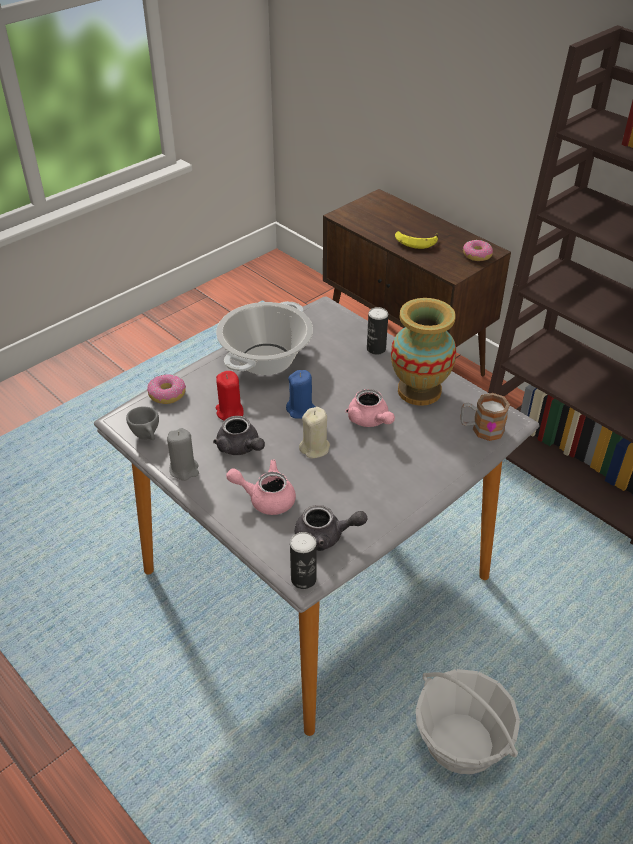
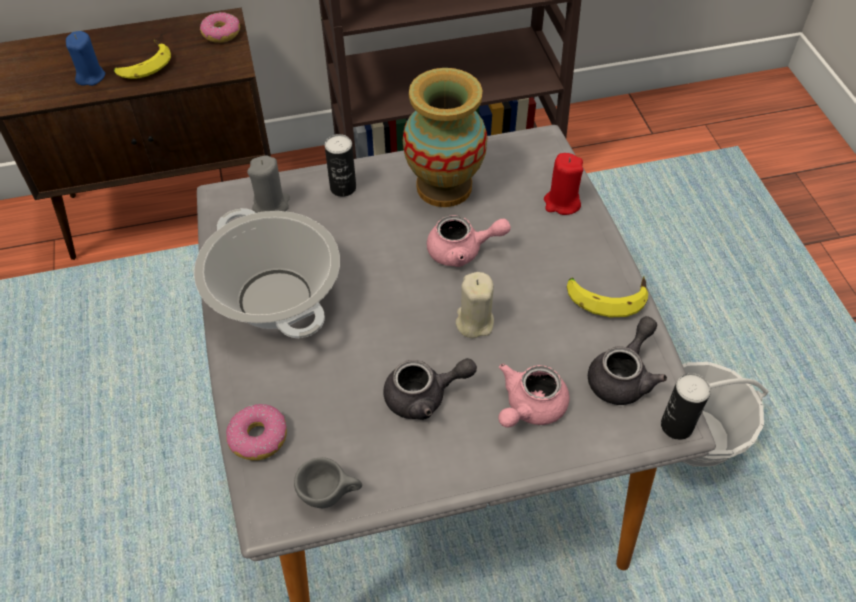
camera: 60 degrees left, 10 degrees up
grey candle [167,428,199,481] -> grey candle moved to [247,155,290,213]
red candle [215,371,244,420] -> red candle moved to [544,153,583,215]
blue candle [286,370,316,419] -> blue candle moved to [66,31,105,86]
mug [460,393,510,441] -> none
none -> banana [567,277,648,317]

